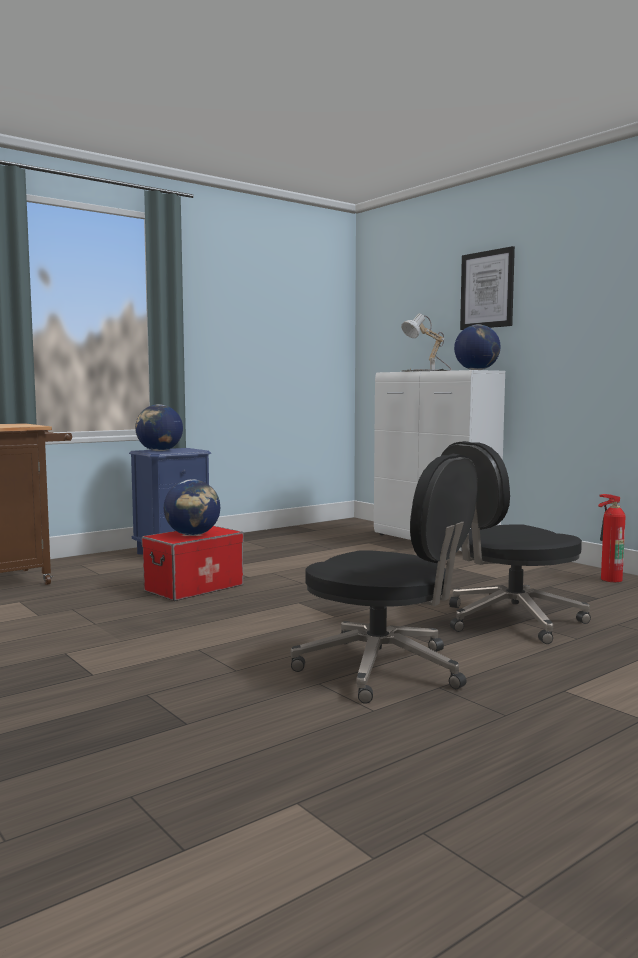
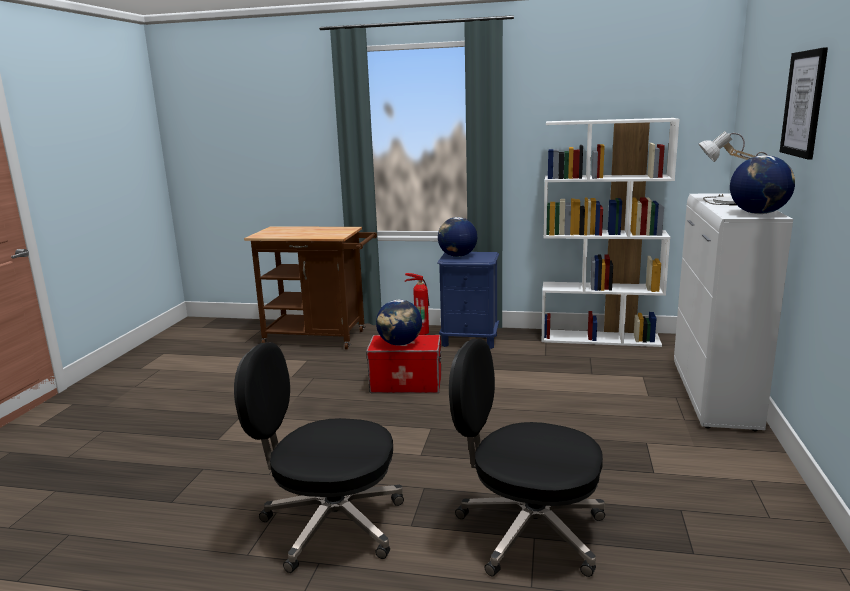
camera: 50 degrees right, 10 degrees up
black office chair [291,454,478,704] -> black office chair turned 105 degrees clockwise [234,342,404,573]
fire extinguisher [598,494,626,582] -> fire extinguisher moved to [405,273,429,335]
none -> white bookcase [541,118,680,347]

